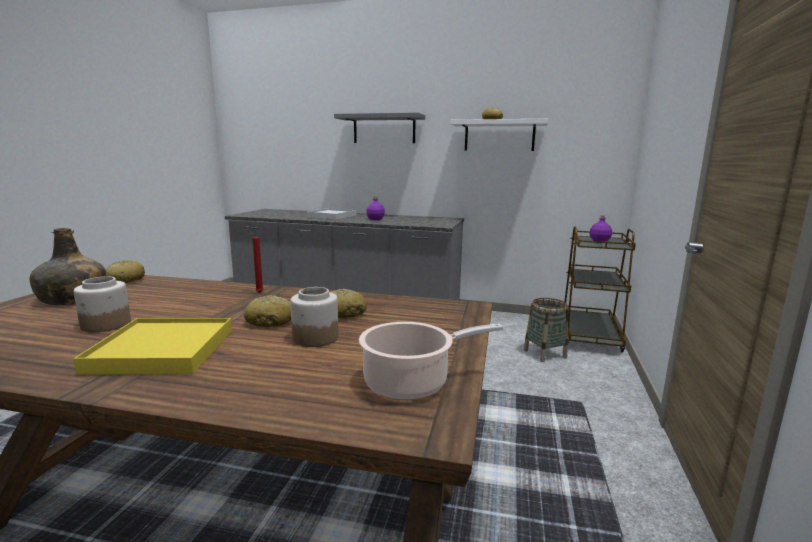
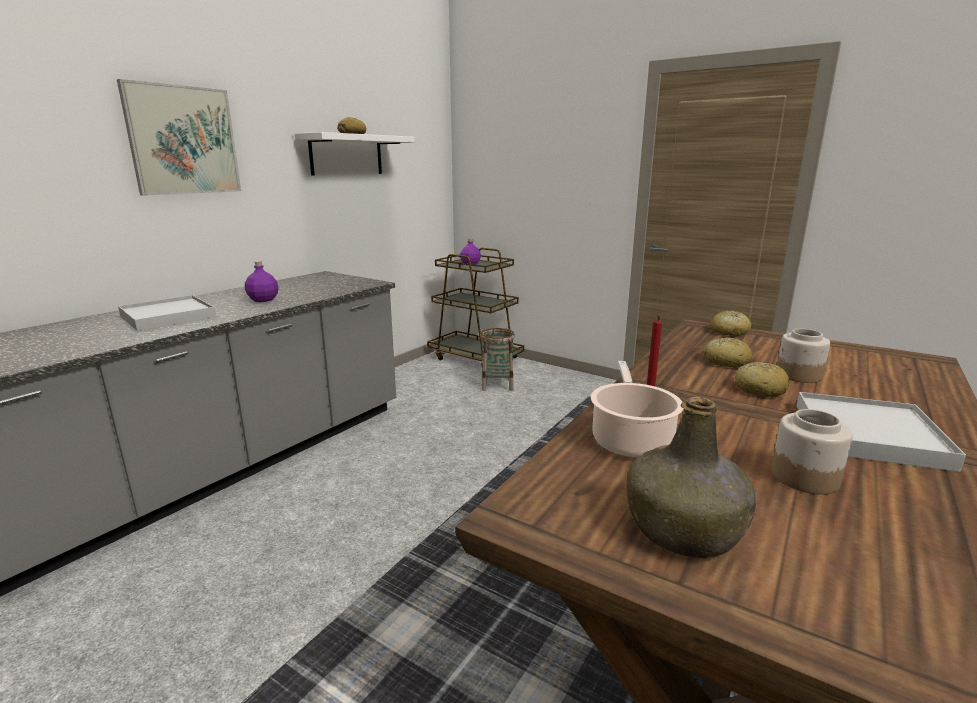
camera: 70 degrees left, 5 degrees up
yellow tray [73,318,232,375] -> white tray [796,392,966,472]
bread [105,260,145,283] -> bread moved to [710,310,751,336]
grey shelf [334,112,425,143] -> picture [117,79,241,196]
cooking pot [359,322,503,400] -> cooking pot moved to [591,361,683,458]

